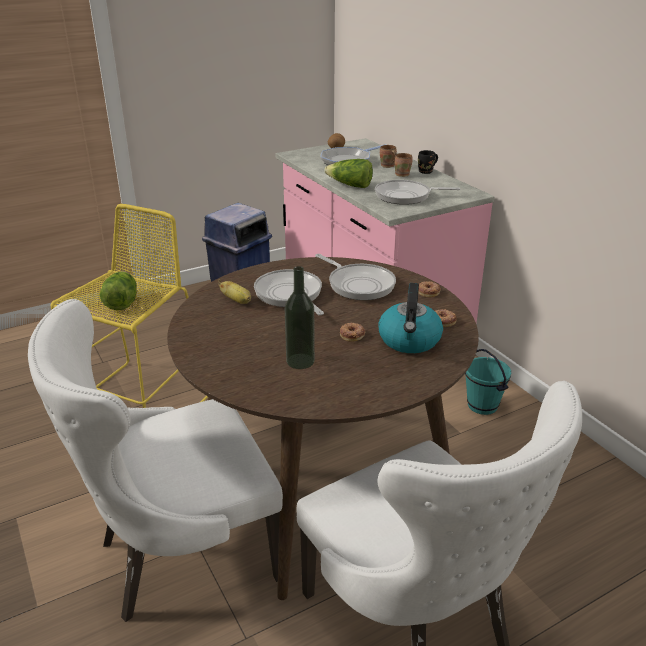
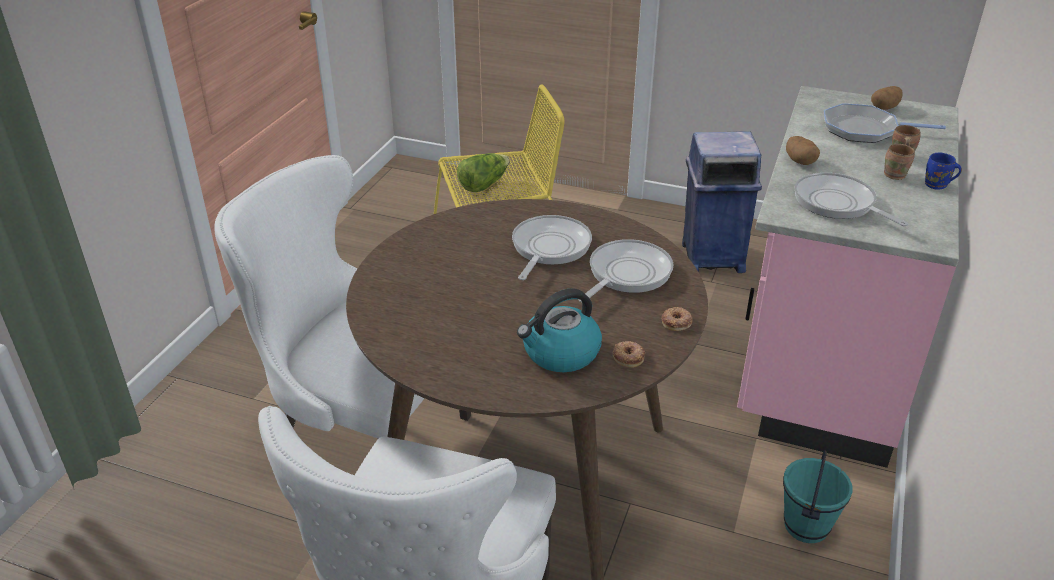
camera: 50 degrees right, 5 degrees up
banana [218,279,251,304] -> none
bottle [285,266,315,369] -> none
frying pan [315,254,396,300] -> frying pan turned 150 degrees counterclockwise [578,239,673,302]
lettuce [325,159,373,188] -> potato [786,136,820,165]
donut [340,323,365,342] -> none
black mug [418,150,438,174] -> blue mug [925,153,962,190]

